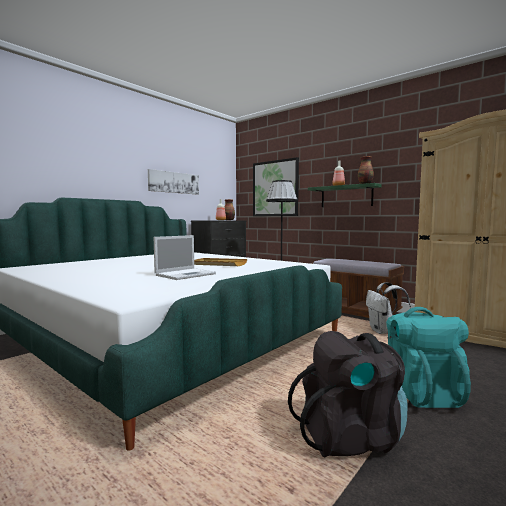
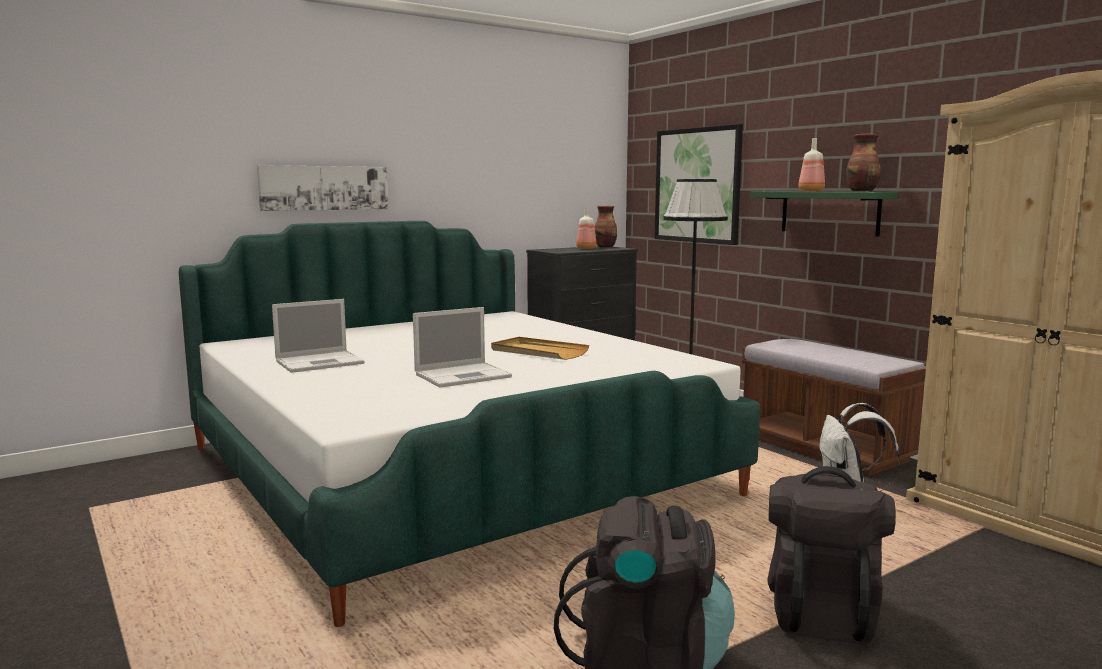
camera: 15 degrees right, 5 degrees up
picture [148,169,199,195] -> picture moved to [257,165,388,211]
turquoise backpack [386,307,471,408] -> black backpack [767,466,896,644]
none -> laptop [272,299,365,373]

